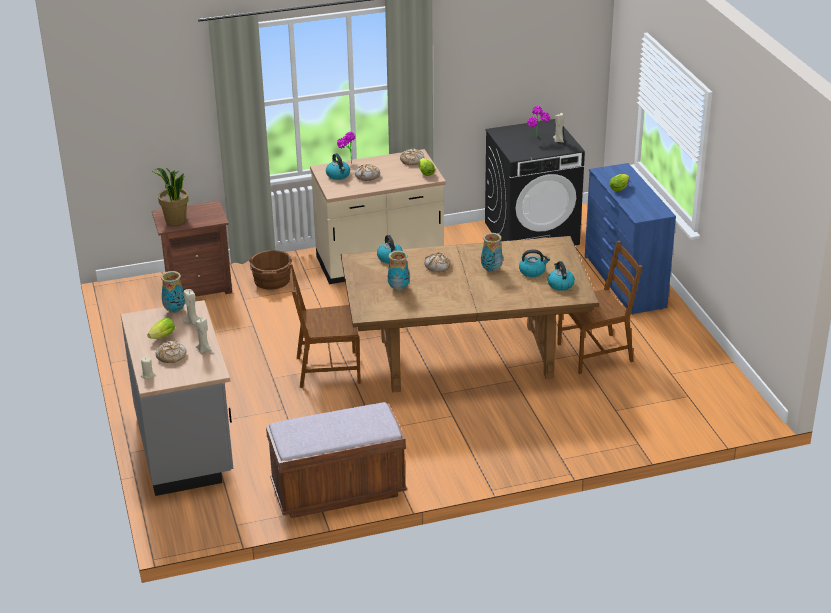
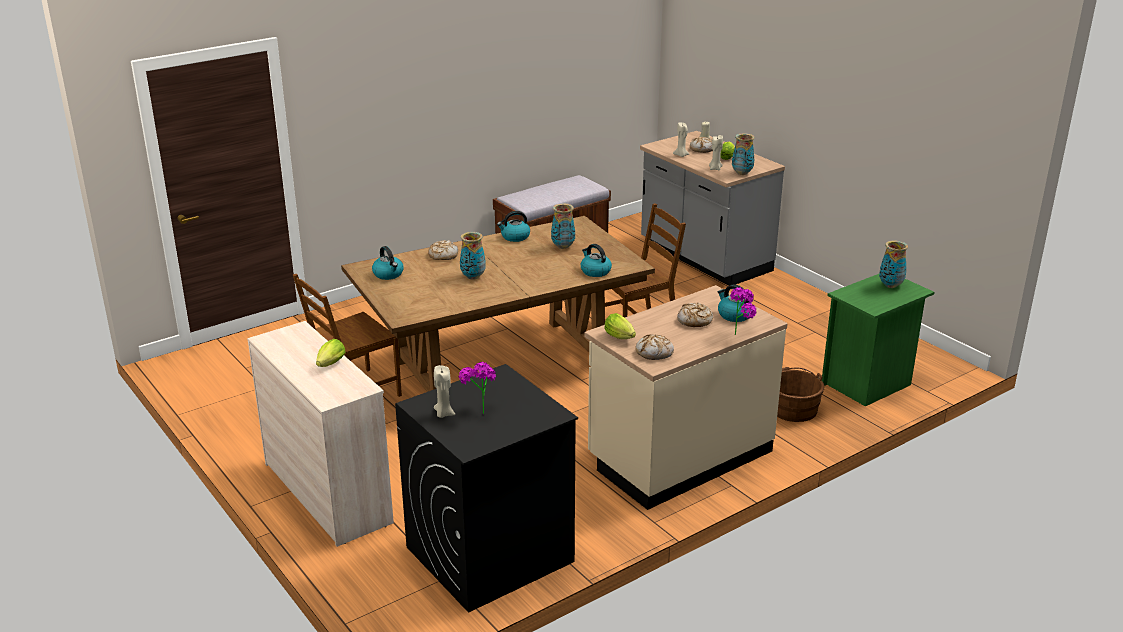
camera: 160 degrees right, 5 degrees down
potted plant [152,168,189,225] -> vase [879,241,908,288]
brown nightstand [152,201,232,296] -> green nightstand [822,274,934,407]
bread [425,253,451,272] -> bread moved to [428,240,458,260]
kettle [519,249,550,277] -> kettle moved to [497,211,530,242]
blue dresser [585,163,676,315] -> beige dresser [247,321,394,547]

